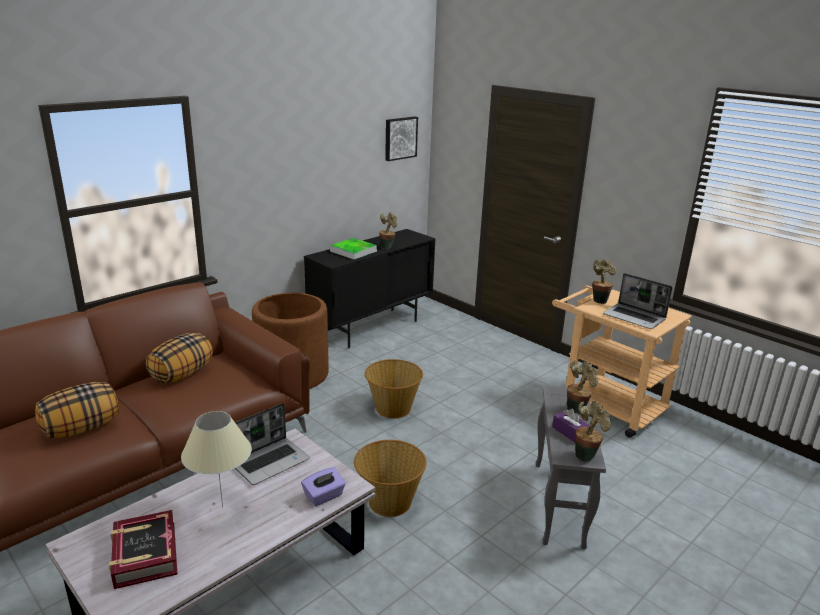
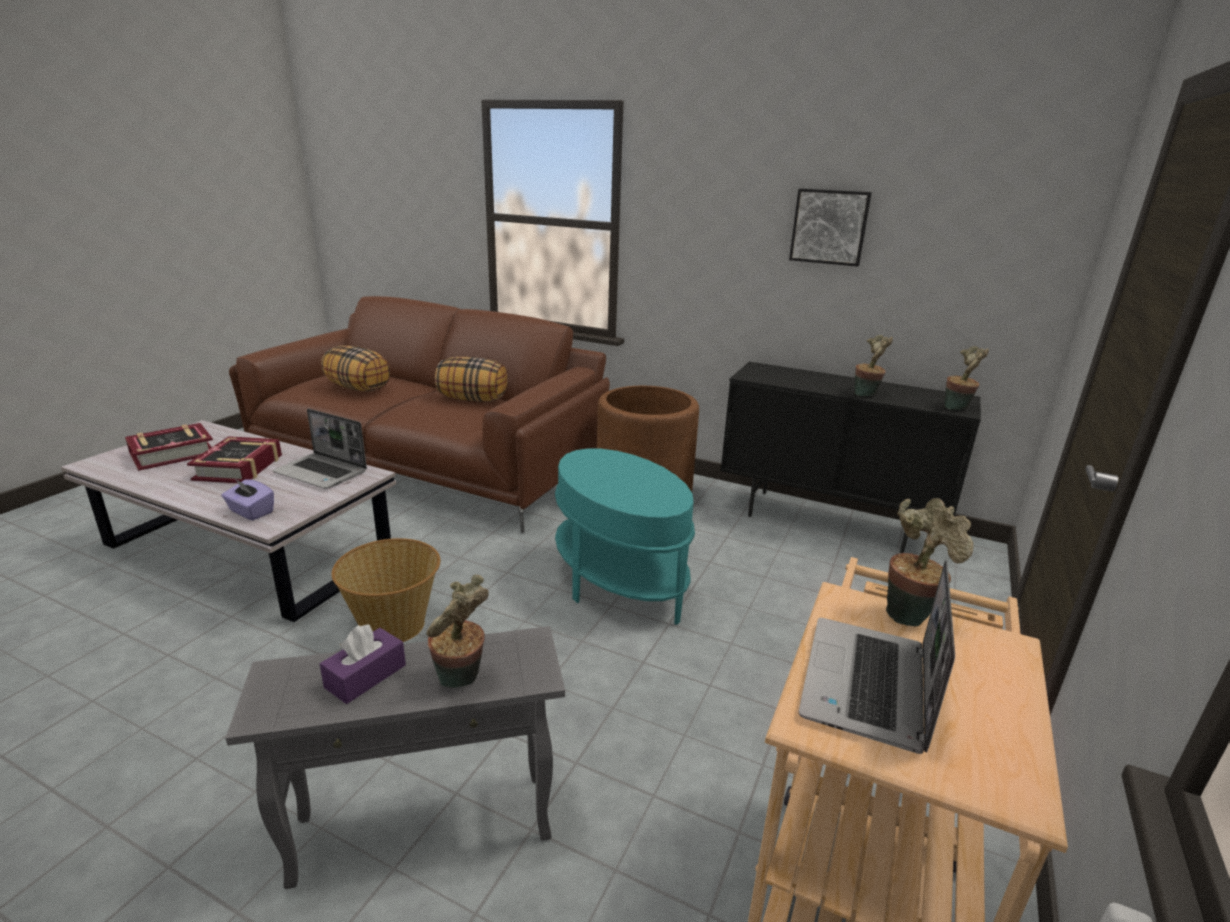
camera: 70 degrees right, 0 degrees up
beige table lamp [181,411,252,508] -> book [187,436,282,483]
tray [330,238,377,259] -> none
basket [365,359,423,419] -> turquoise side table [555,448,695,625]
picture [385,117,418,161] -> picture moved to [789,188,872,267]
potted plant [575,401,611,462] -> potted plant moved to [944,346,989,410]

